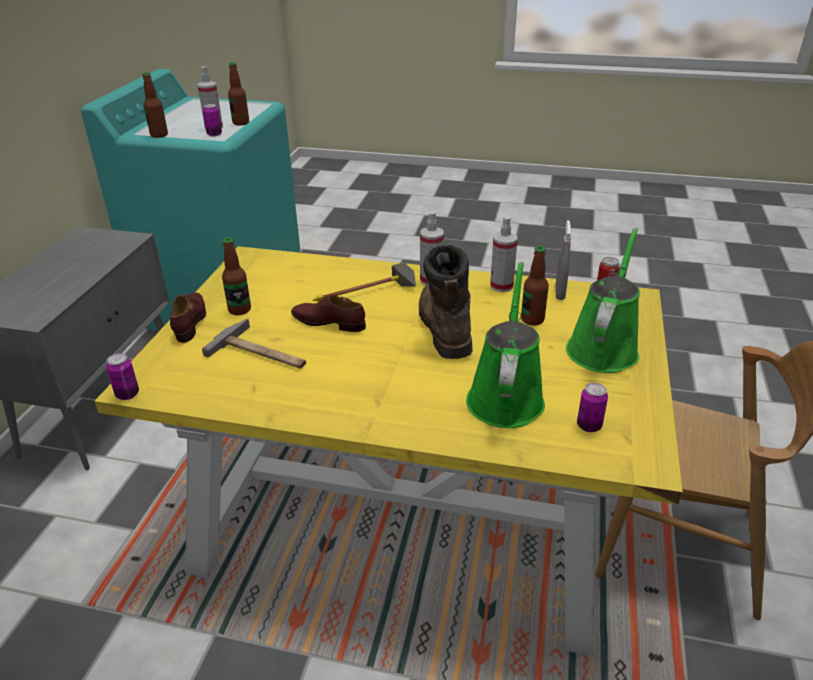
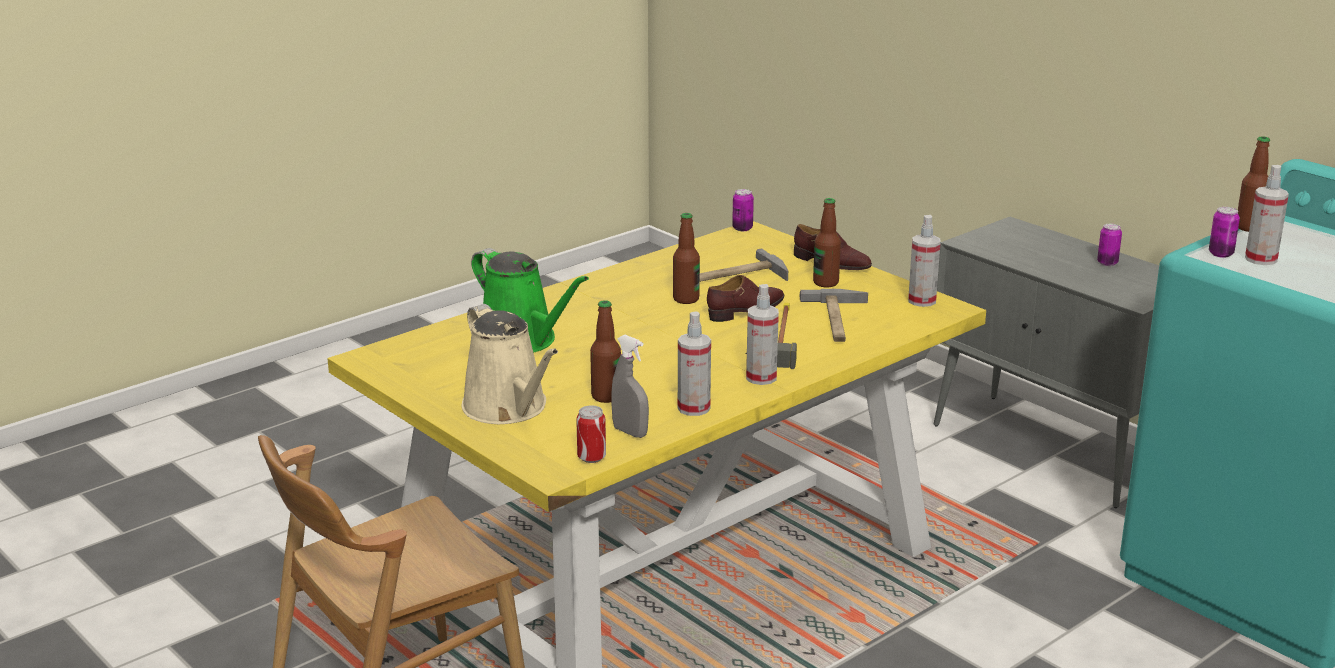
camera: 125 degrees right, 10 degrees down
bottle [228,62,249,125] -> bottle moved to [673,213,700,304]
brown boot [419,245,473,359] -> none
green watering can [566,228,640,373] -> beige watering can [461,304,558,424]
can [577,383,608,432] -> can moved to [1097,224,1122,266]
none -> hammer [800,289,868,342]
none -> spray bottle [908,215,941,307]

